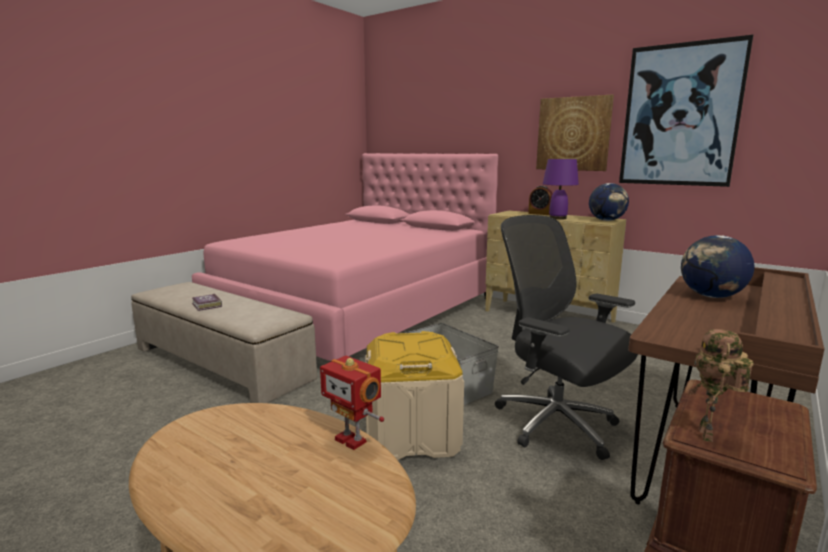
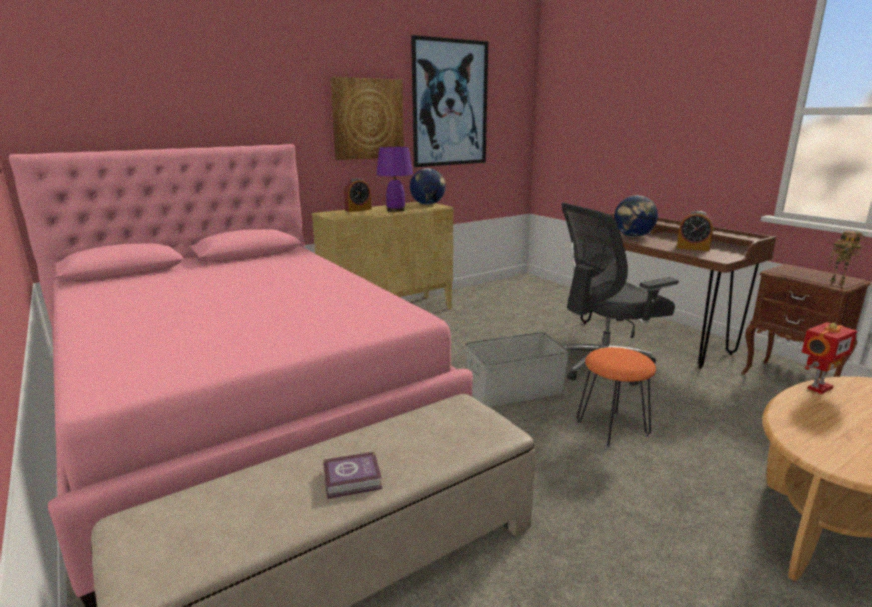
camera: 70 degrees left, 5 degrees up
beige storage box [365,331,464,460] -> orange stool [577,347,656,448]
none -> alarm clock [677,211,714,251]

